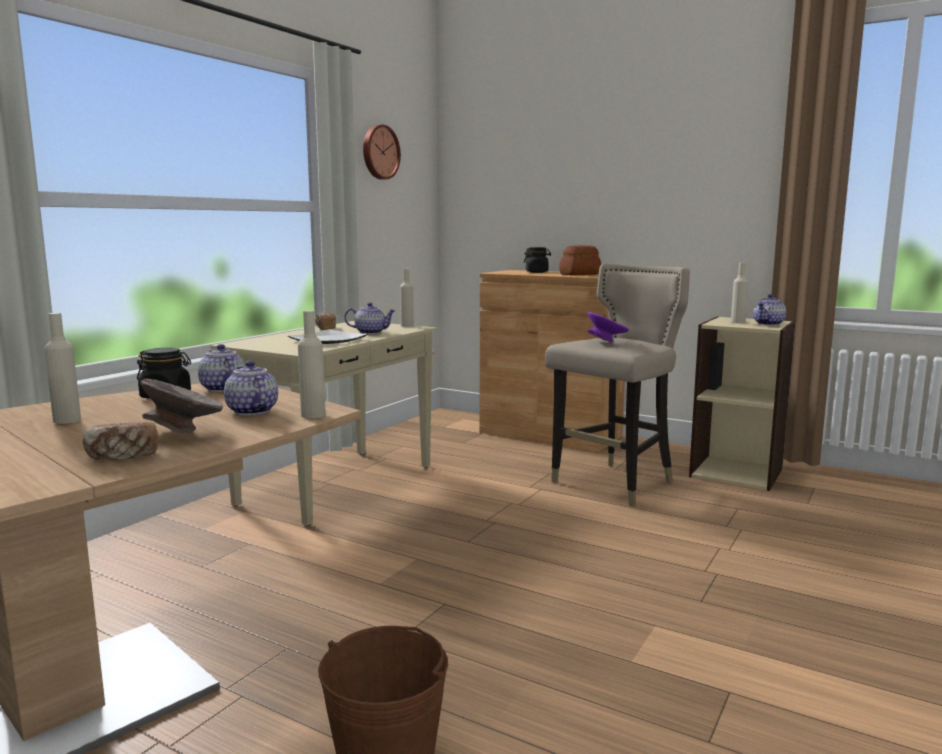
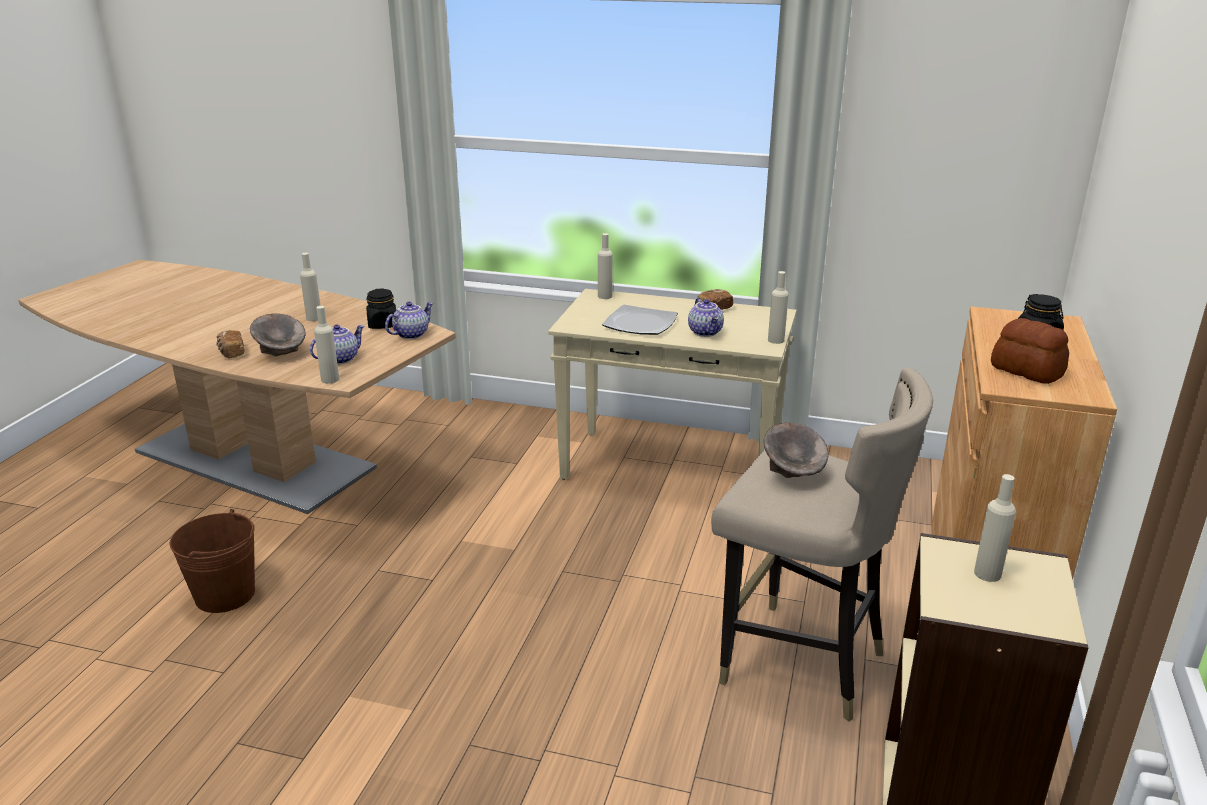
camera: 75 degrees right, 15 degrees up
wall clock [363,125,401,180] -> none
purple bowl [588,311,629,342] -> grey bowl [764,423,828,478]
teapot [753,294,786,326] -> none
none -> beige bottle [598,233,613,299]

